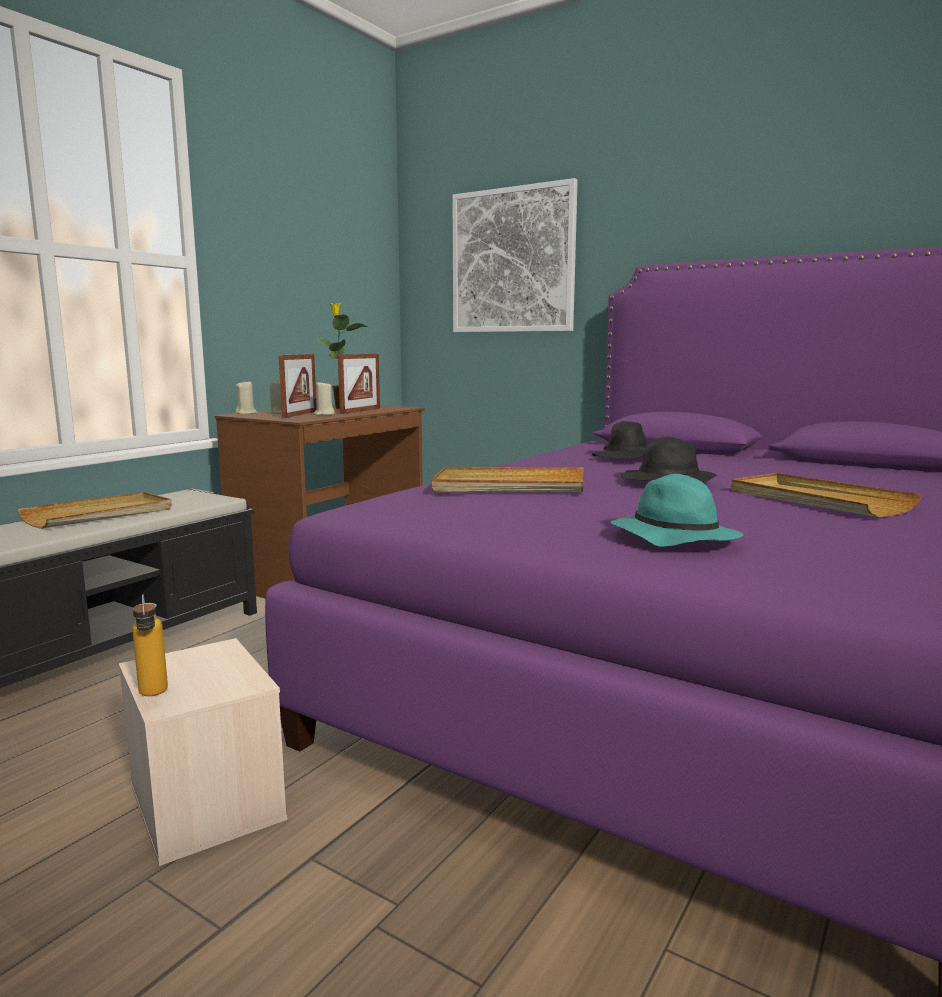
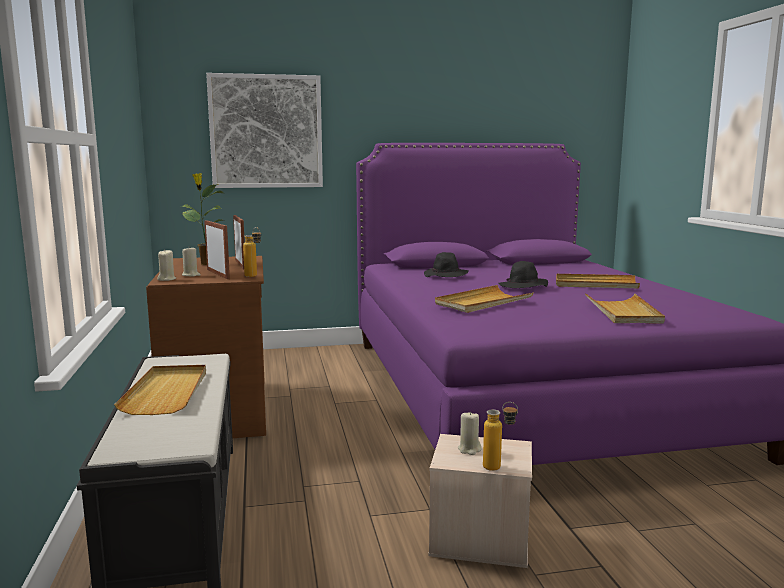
camera: 45 degrees left, 0 degrees up
beige candle [314,380,335,415] -> beige candle moved to [458,411,481,455]
turquoise hat [611,474,743,547] -> beige tray [585,293,665,324]
none -> bottle [243,227,261,277]

